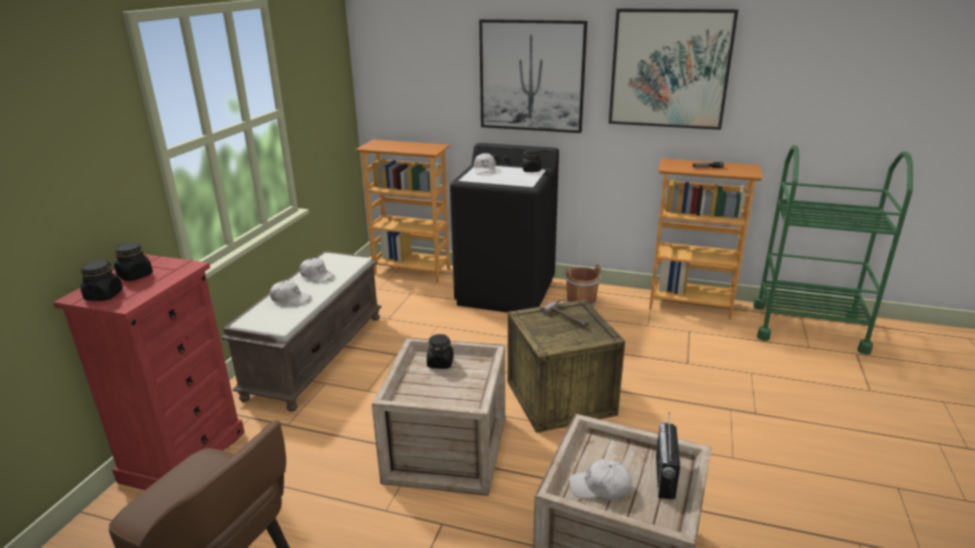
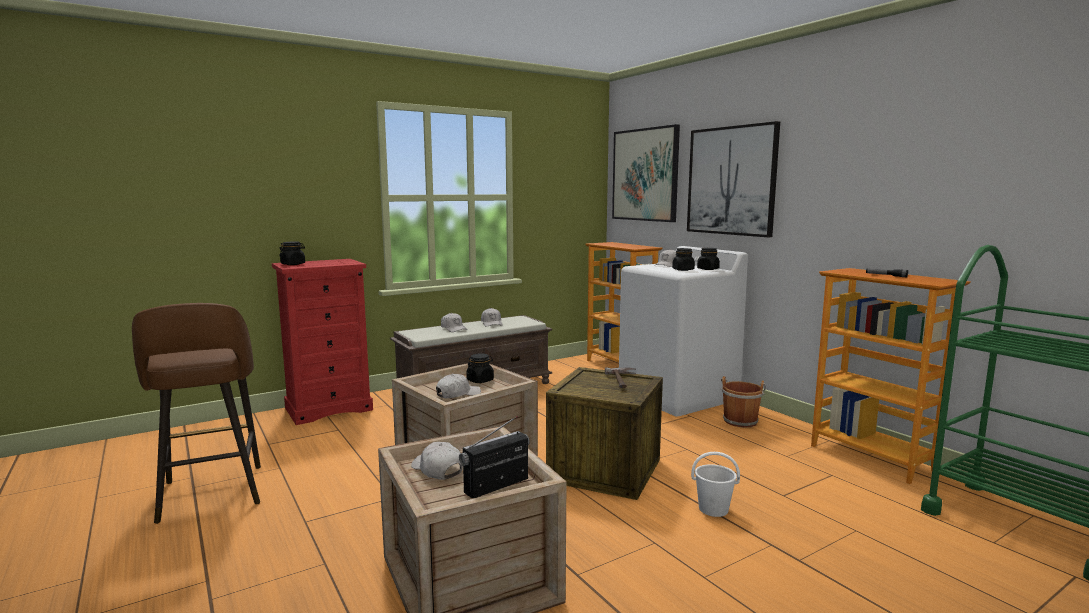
camera: 40 degrees right, 15 degrees down
black jar [114,242,153,281] -> black jar moved to [672,248,695,271]
black washing machine [450,143,559,313] -> white washing machine [619,246,748,417]
picture [609,8,738,130] -> picture moved to [612,124,680,222]
none -> white cap [436,374,481,398]
none -> white bucket [691,452,740,517]

